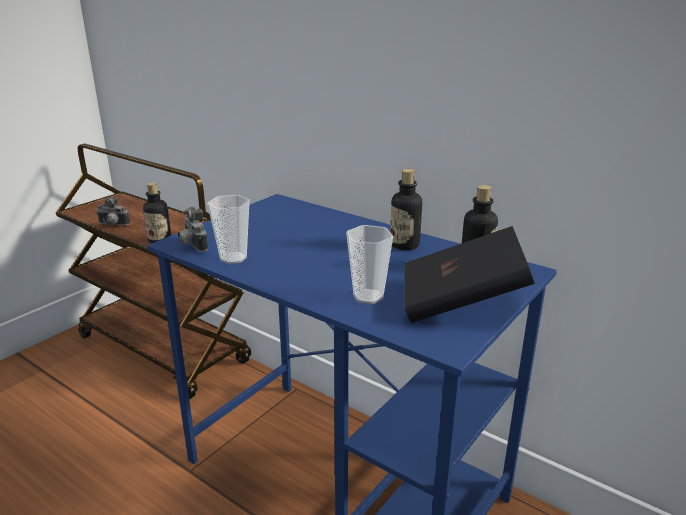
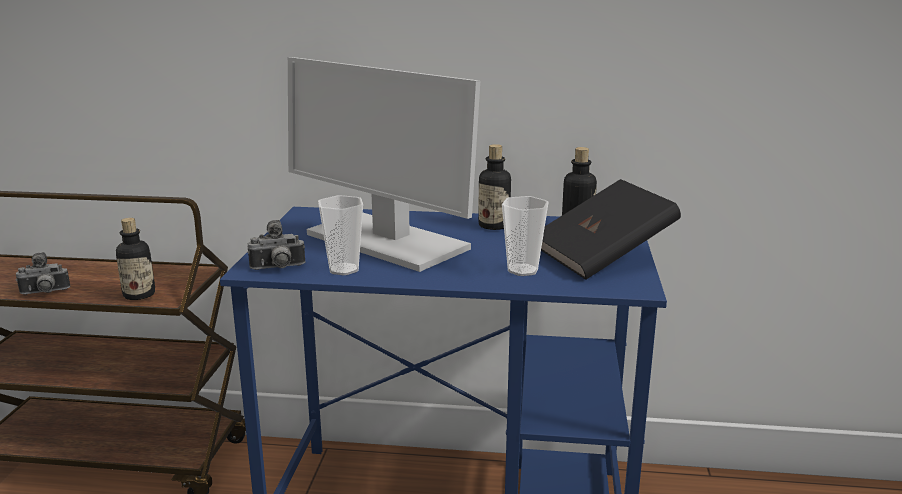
camera: 30 degrees left, 5 degrees down
camera [178,207,208,252] -> camera turned 45 degrees counterclockwise [247,220,306,270]
none -> monitor [288,57,480,272]

